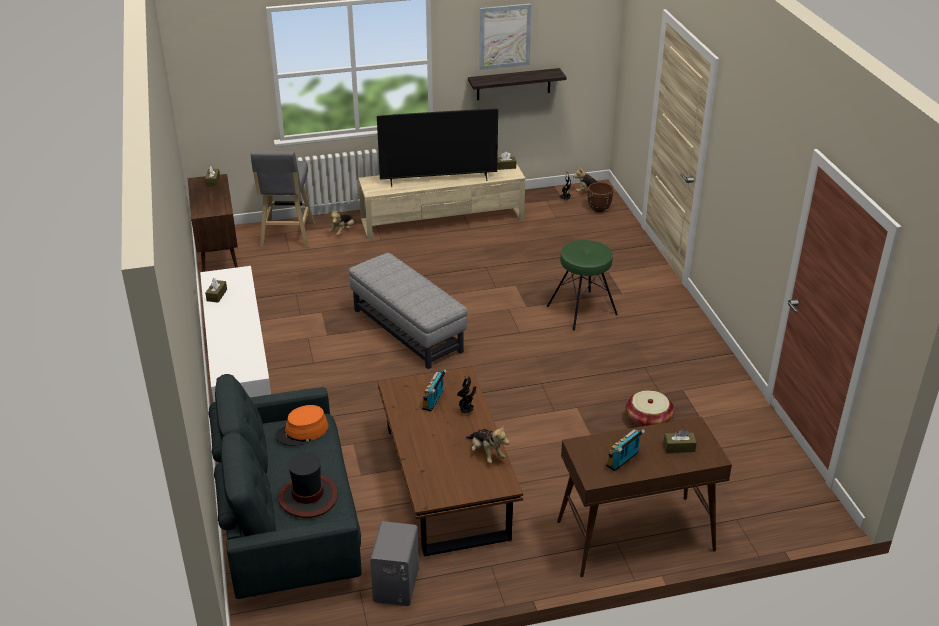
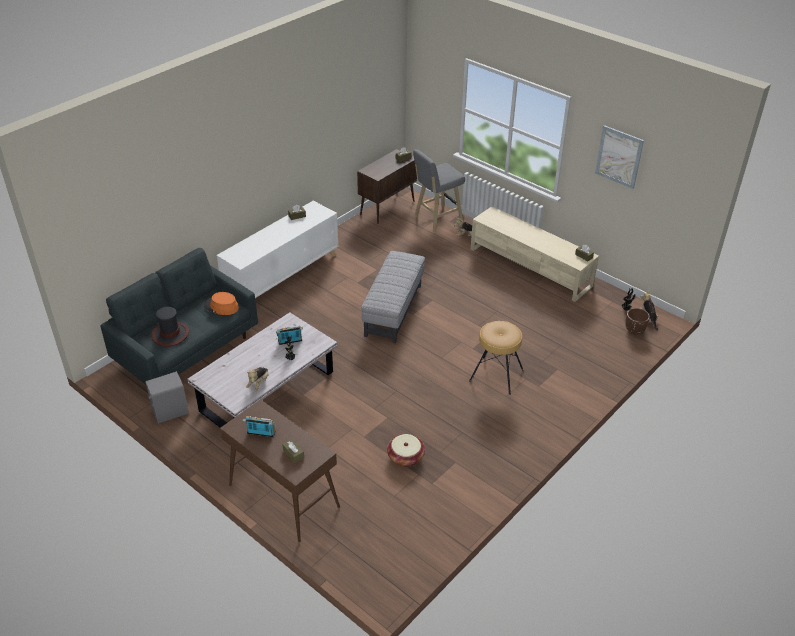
camera: 55 degrees right, 5 degrees up
television [377,109,498,187] -> none
brown coffee table [378,367,523,556] -> white coffee table [187,312,338,428]
shelf [468,68,567,100] -> none
green stool [547,240,618,331] -> brown stool [469,321,523,395]

